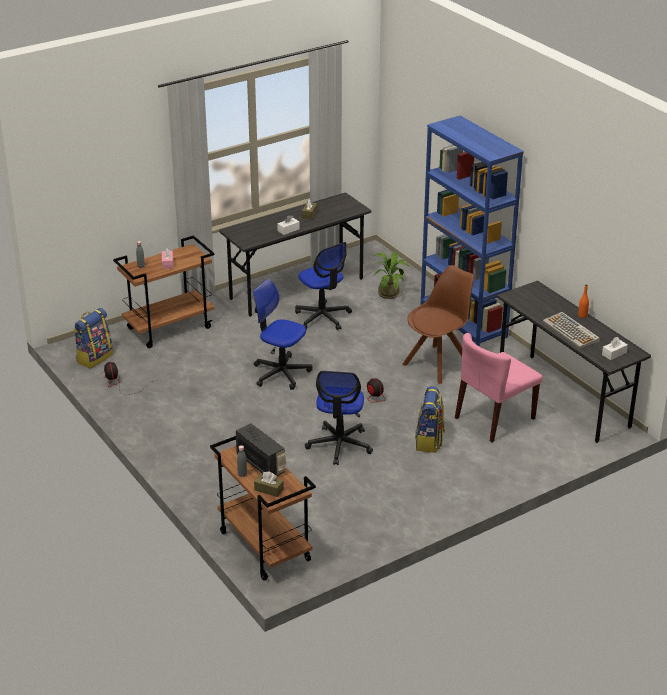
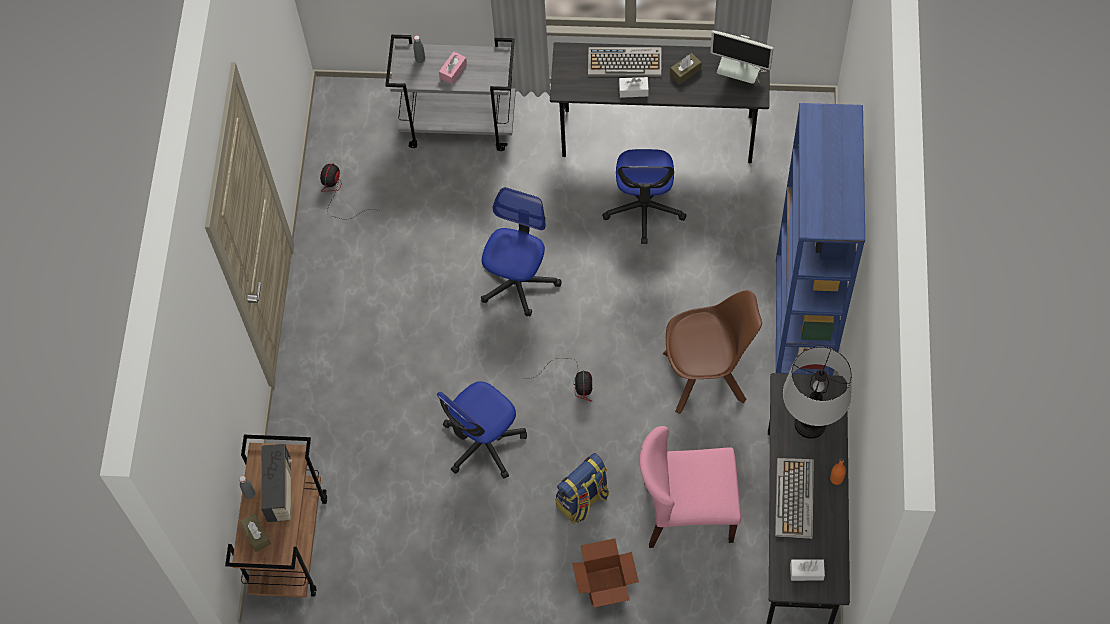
camera: 40 degrees right, 30 degrees up
backpack [74,308,113,369] -> none
brown cart [113,235,215,348] -> grey cart [385,35,516,151]
office chair [253,279,313,390] -> office chair turned 45 degrees clockwise [481,187,561,317]
potted plant [373,252,410,299] -> none
none -> cardboard box [572,538,639,608]
none -> keyboard [588,47,661,77]
none -> monitor [710,31,774,84]
none -> table lamp [783,347,852,439]

